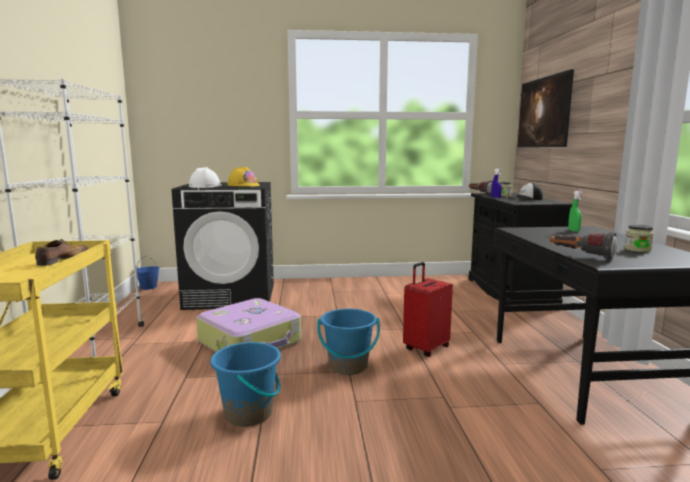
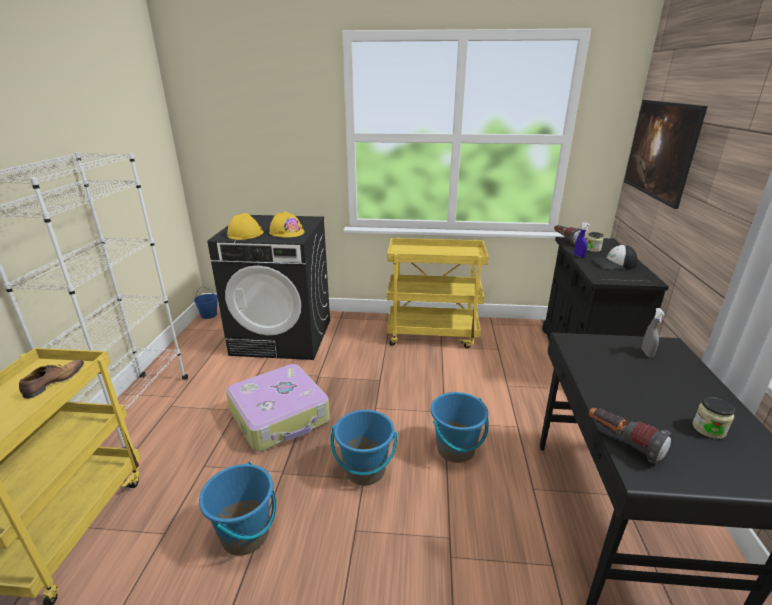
camera: 10 degrees right, 15 degrees up
white hard hat [189,167,222,188] -> yellow hard hat [227,213,264,240]
red suitcase [403,262,453,357] -> blue bucket [431,392,489,463]
green spray bottle [568,191,582,232] -> grey spray bottle [642,308,665,358]
none -> yellow cart [387,238,489,349]

